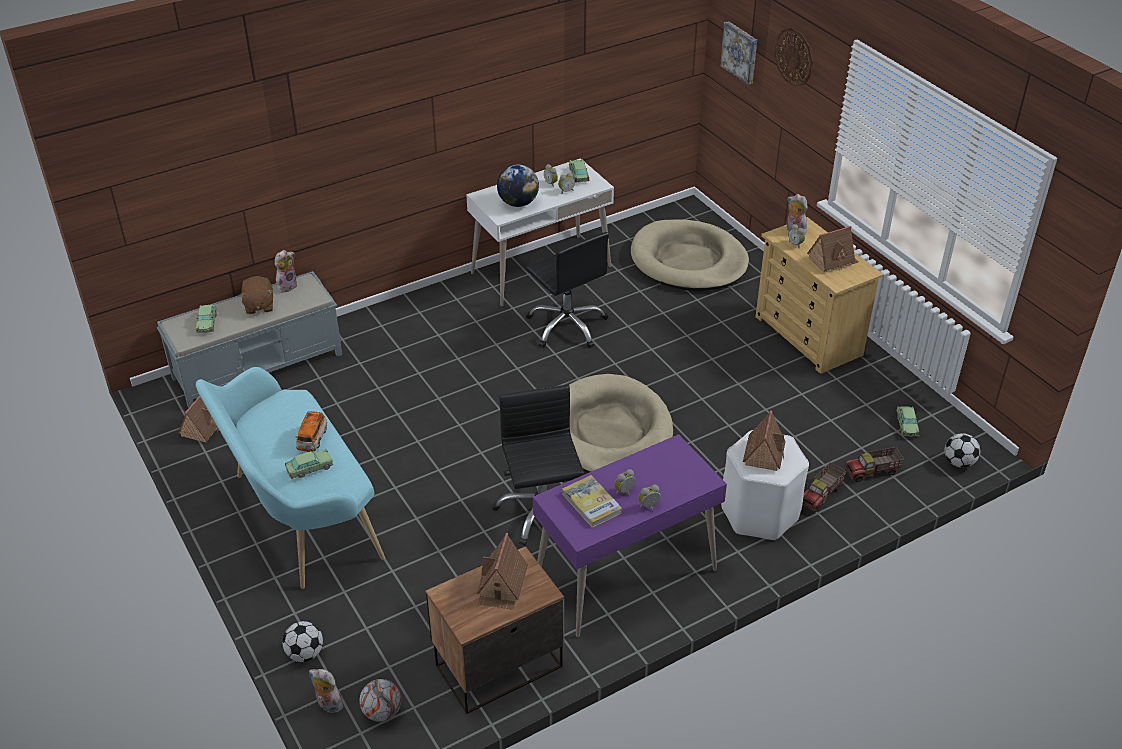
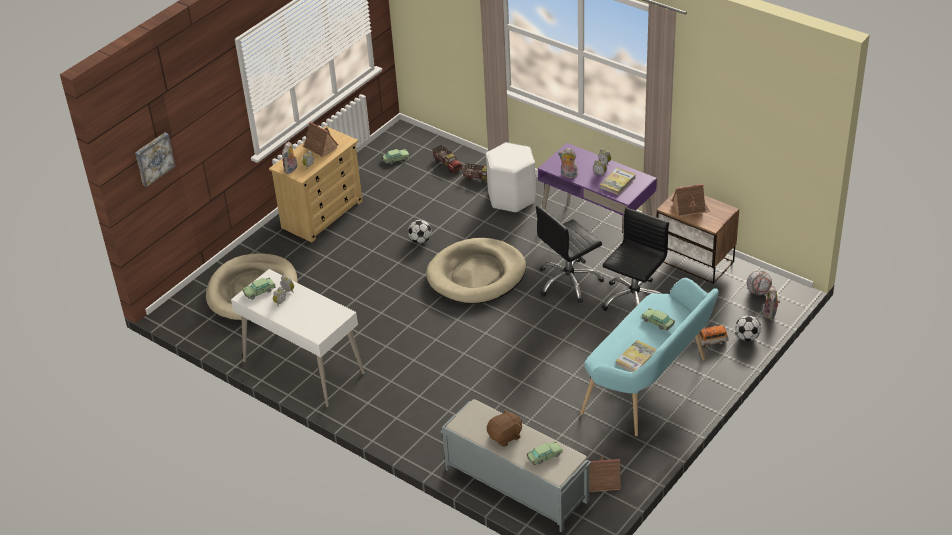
camera: 110 degrees left, 0 degrees up
plush toy [275,250,297,293] -> plush toy moved to [558,148,578,178]
toy car [295,411,327,452] -> toy car moved to [699,325,729,348]
globe [497,165,539,207] -> none
black office chair [526,232,609,348] -> black office chair moved to [602,207,669,311]
toy house [743,411,786,471] -> none
wall clock [774,28,813,87] -> none
football [945,433,980,468] -> football moved to [408,220,431,243]
none -> book [616,340,657,372]

